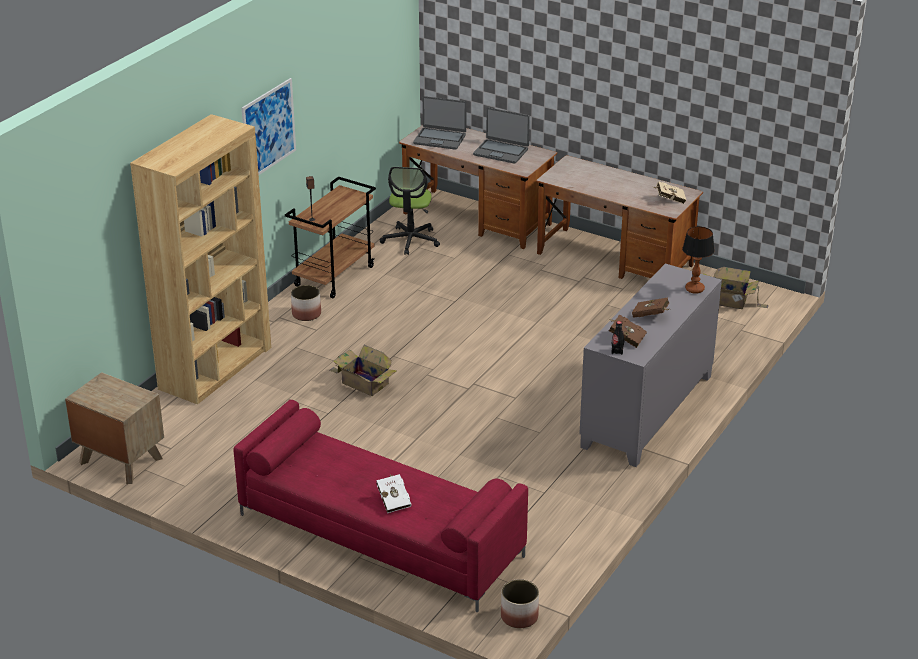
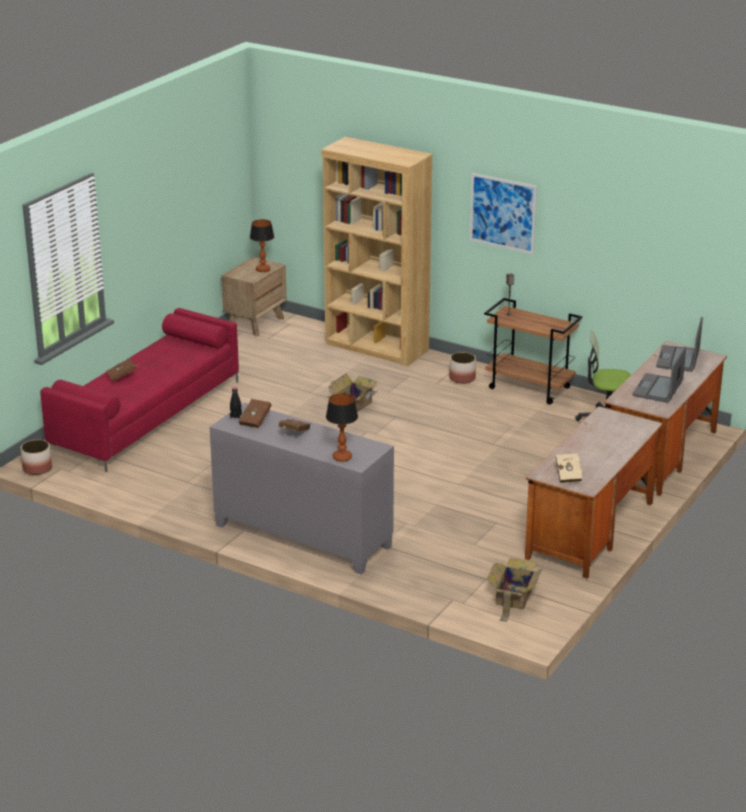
camera: 90 degrees right, 5 degrees down
white book [376,474,412,513] -> brown book [107,358,139,382]
none -> table lamp [250,219,274,272]

